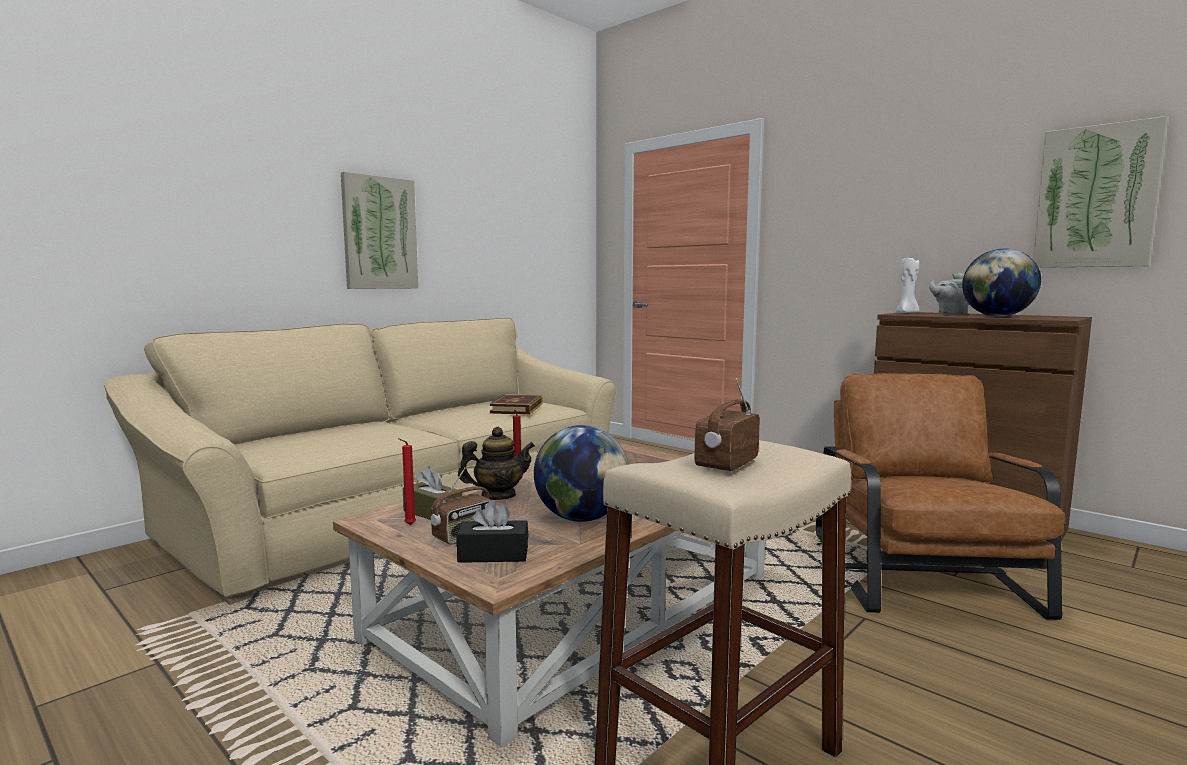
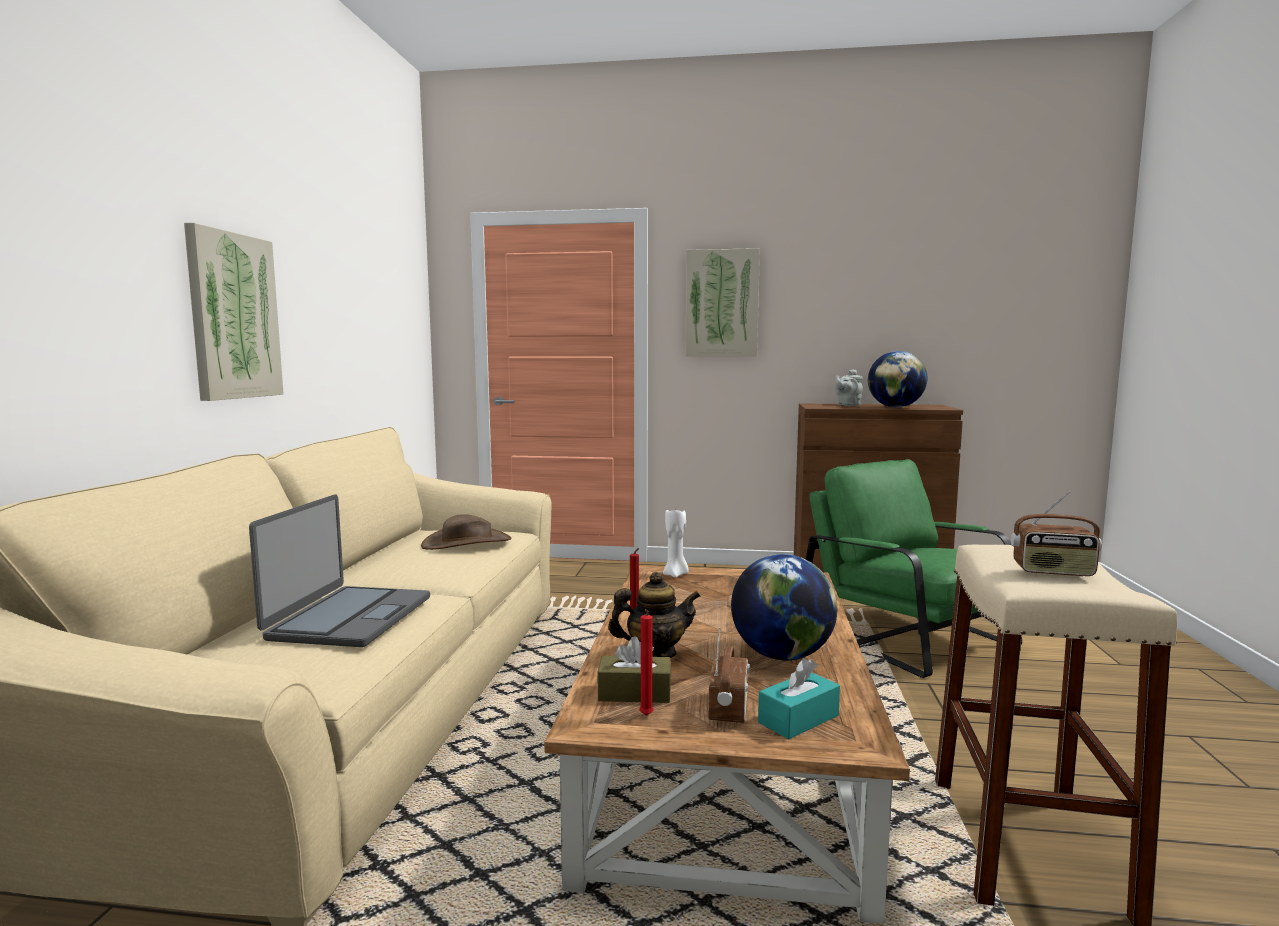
camera: 35 degrees left, 0 degrees up
black tissue box [456,501,528,563] -> turquoise tissue box [758,658,840,739]
teapot [458,427,535,500] -> teapot turned 45 degrees clockwise [608,572,701,658]
book [490,394,542,415] -> brown hat [421,514,511,550]
radio [695,378,760,472] -> radio turned 75 degrees counterclockwise [1011,491,1102,577]
brown armchair [816,373,1065,620] -> green armchair [806,459,1022,678]
white candle [896,257,919,313] -> white candle moved to [663,508,689,578]
picture [1033,116,1167,268] -> picture moved to [685,248,760,356]
none -> laptop [249,494,430,647]

